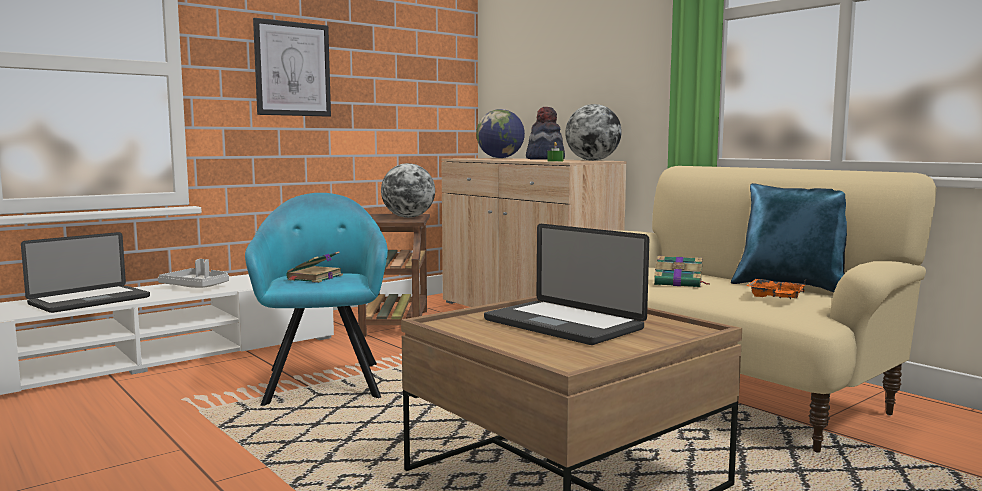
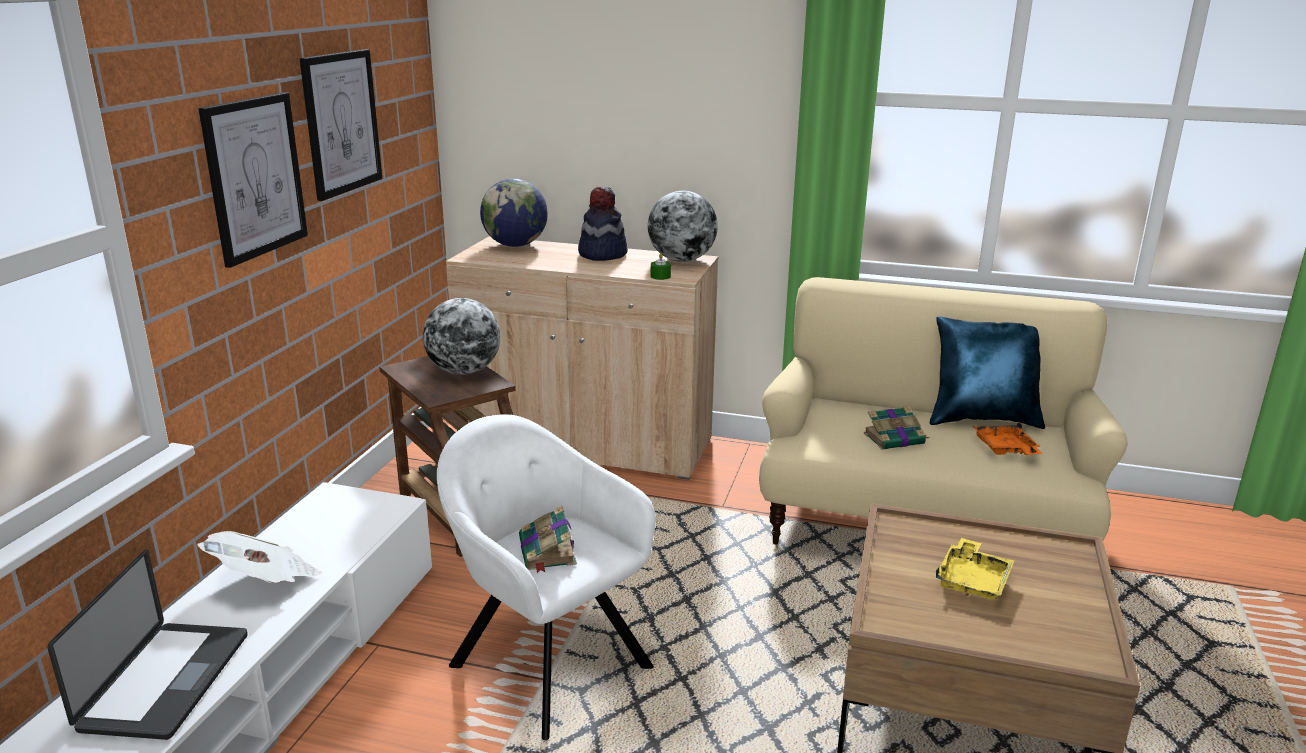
camera: 35 degrees left, 15 degrees up
grey tray [158,259,229,288] -> newspaper [197,531,322,583]
turquoise armchair [245,193,388,406] -> white armchair [437,414,656,740]
laptop [484,224,649,345] -> yellow tray [936,538,1014,599]
none -> picture [300,49,382,201]

